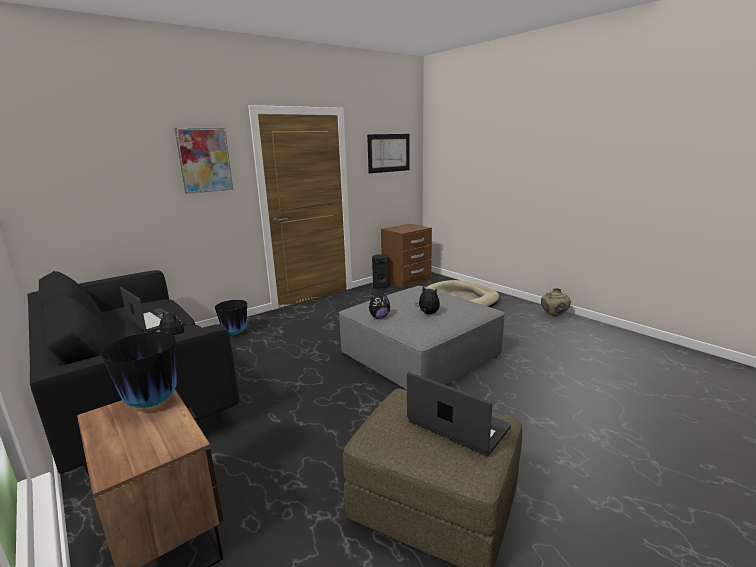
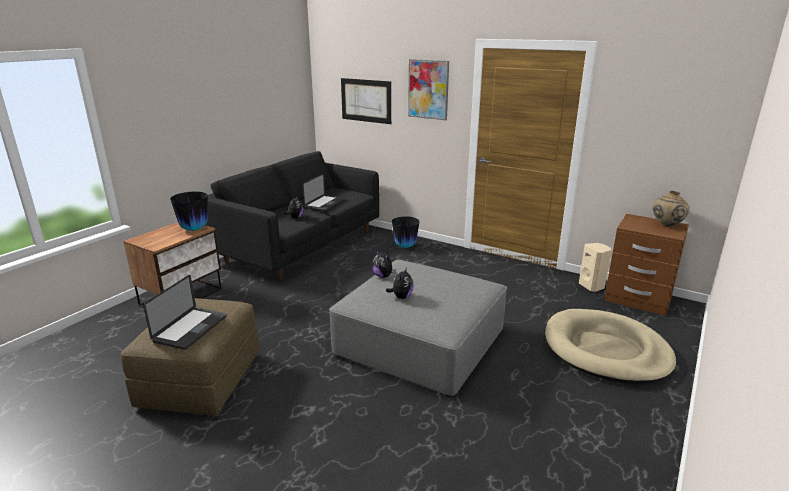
camera: 70 degrees right, 5 degrees up
picture [367,134,410,174] -> picture moved to [341,78,391,124]
black speaker [372,254,390,288] -> beige speaker [579,243,611,292]
beige vase [541,288,571,317] -> beige vase moved to [652,191,690,227]

